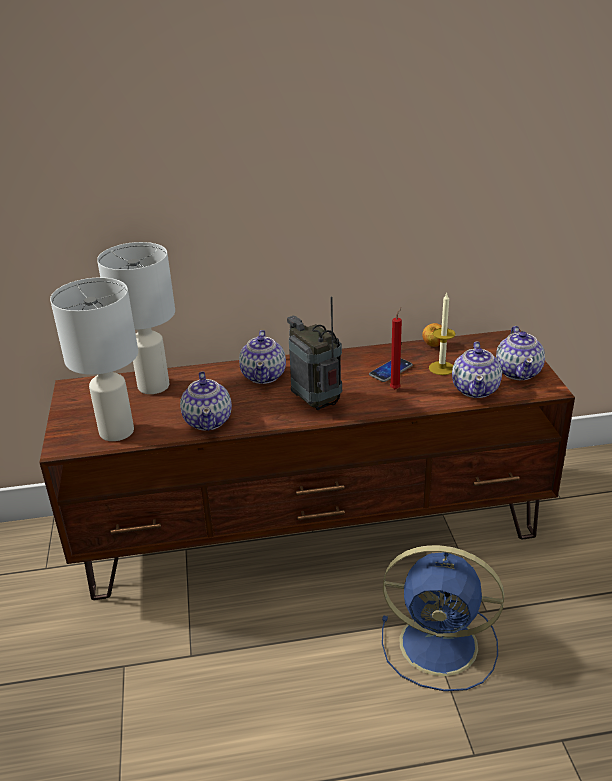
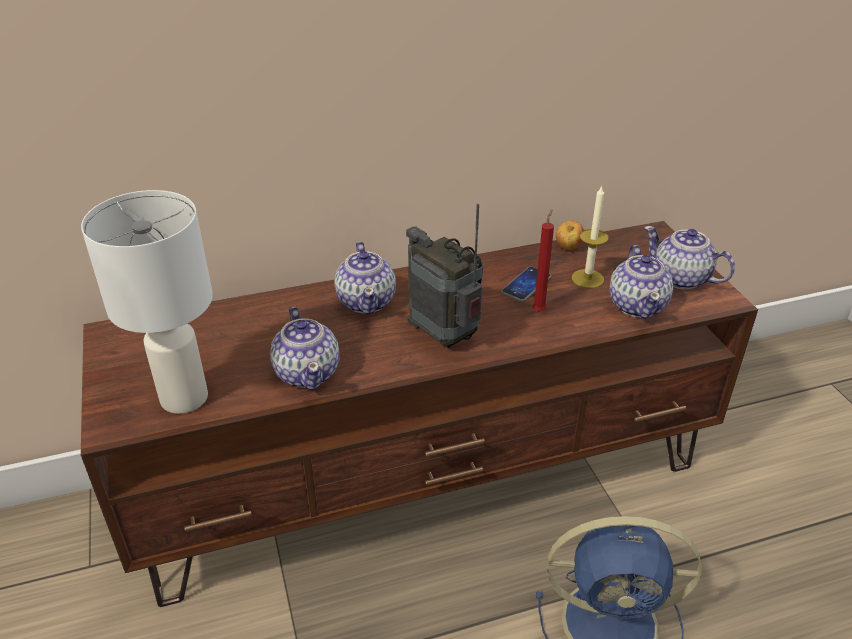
camera: 10 degrees left, 5 degrees up
white table lamp [97,242,175,394] -> none
teapot [496,326,545,380] -> teapot turned 135 degrees clockwise [644,226,735,289]

